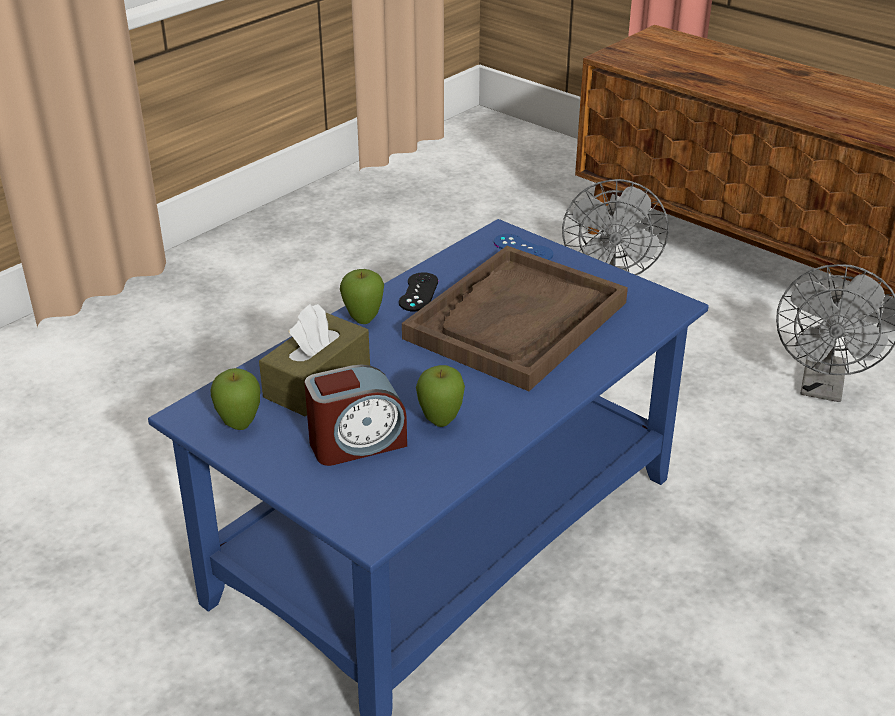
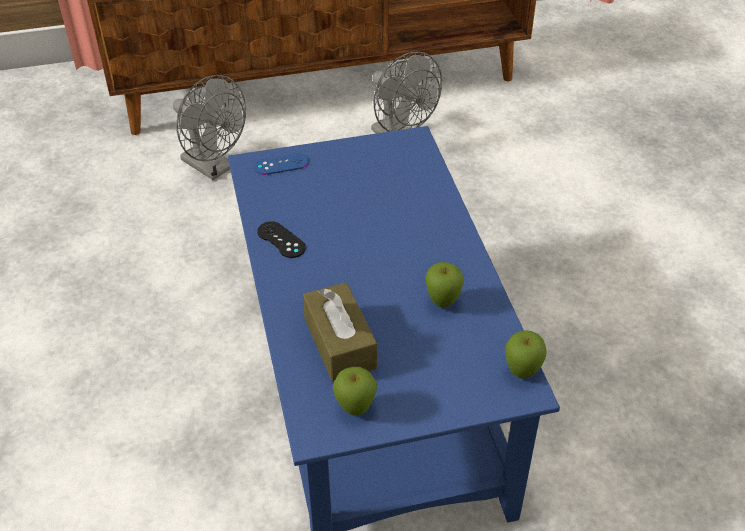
camera: 55 degrees left, 10 degrees up
alarm clock [304,364,407,466] -> none
apple [340,269,384,324] -> apple moved to [505,330,547,379]
brown tray [402,246,628,391] -> none

